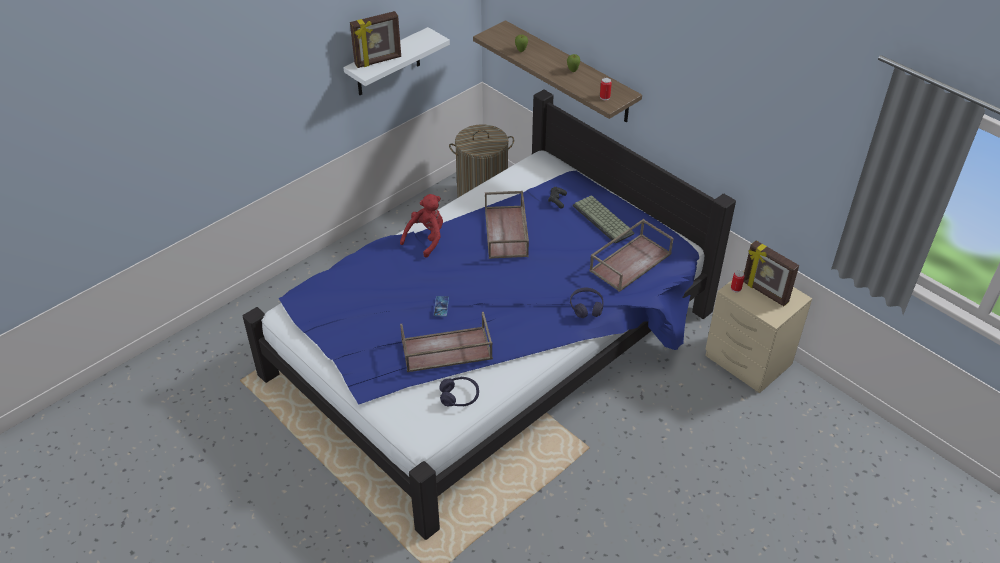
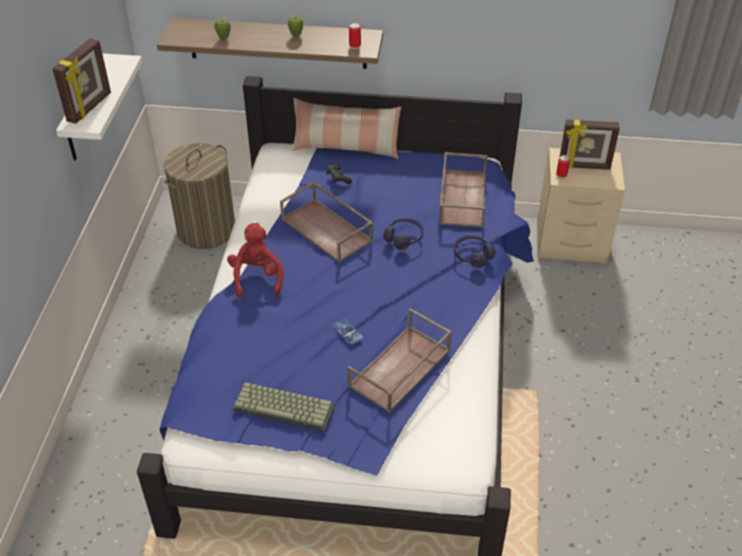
camera: 40 degrees left, 0 degrees up
purple headphones [439,377,479,407] -> purple headphones moved to [383,218,424,250]
keyboard [573,195,634,244] -> keyboard moved to [232,382,335,431]
none -> pillow [292,98,401,159]

